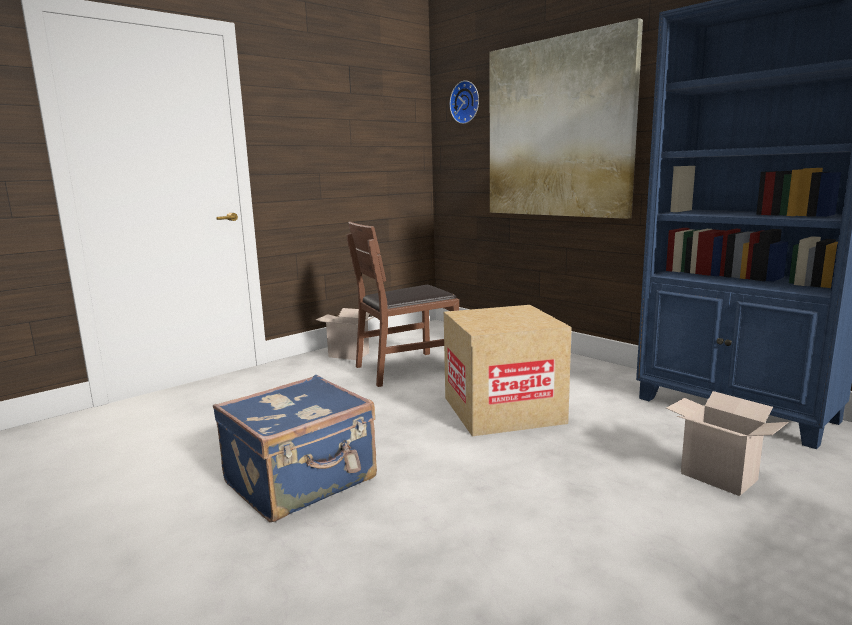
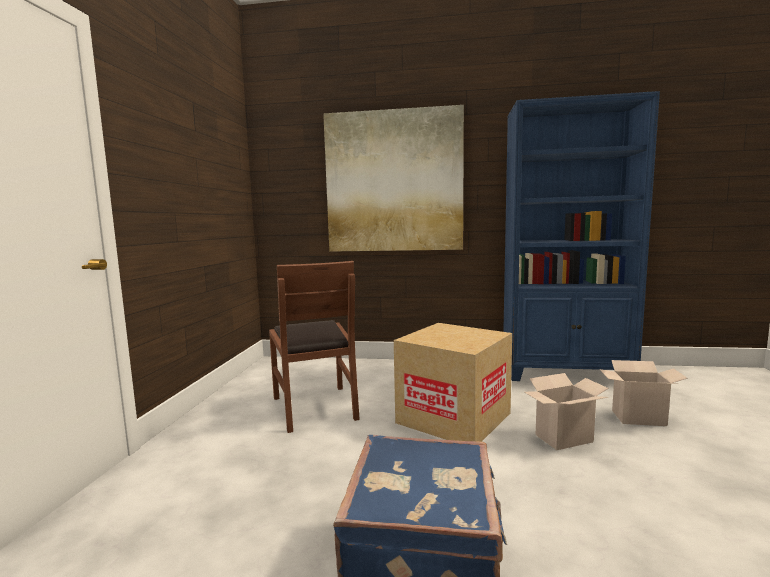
camera: 40 degrees left, 5 degrees down
cardboard box [316,308,374,360] -> cardboard box moved to [524,373,608,450]
brown chair [347,221,459,387] -> brown chair turned 45 degrees counterclockwise [269,261,360,433]
wall clock [450,81,479,124] -> none

